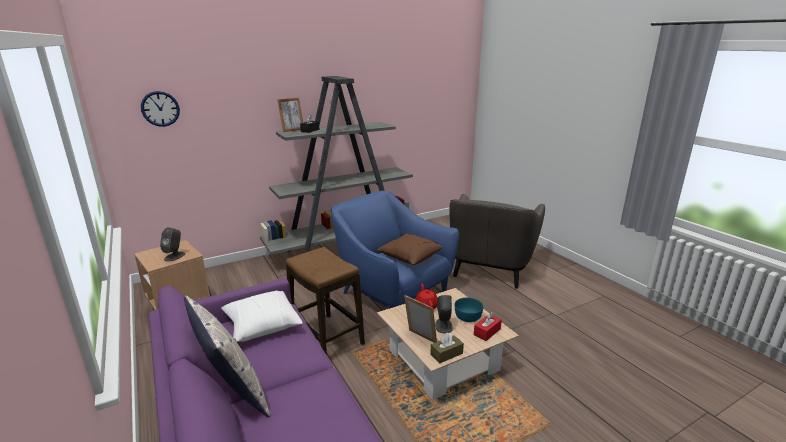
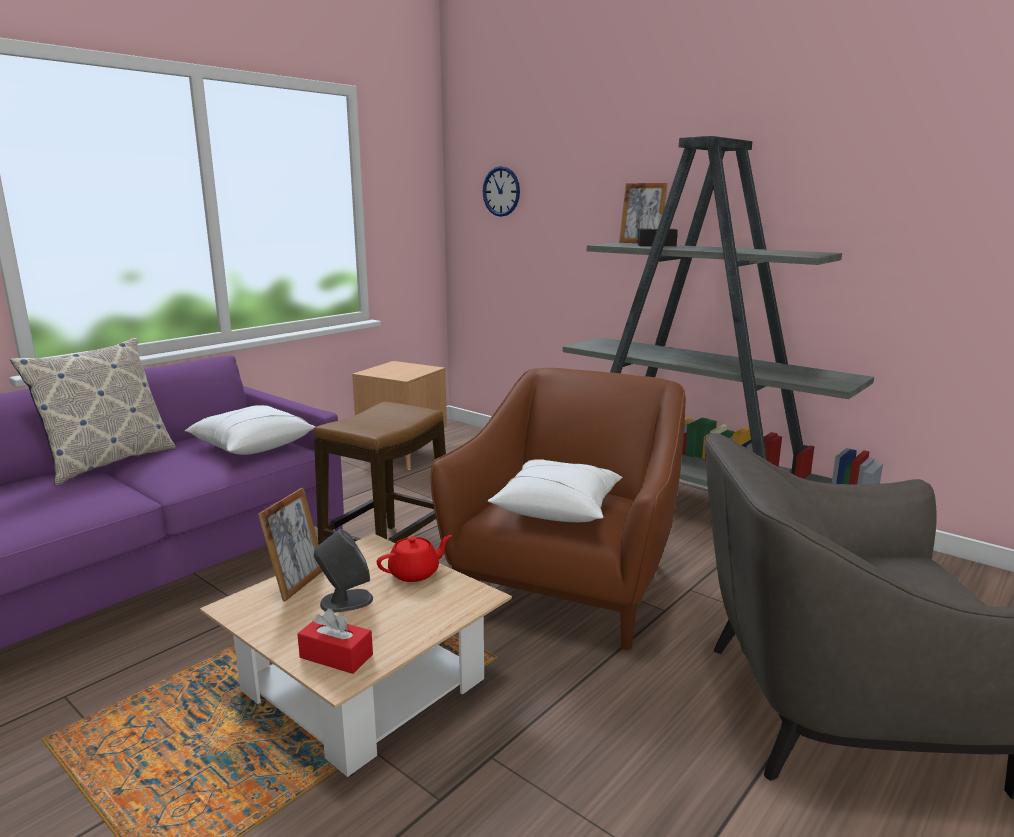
camera: 70 degrees right, 5 degrees down
grey speaker [160,227,185,262] -> none
blue armchair [331,191,459,309] -> brown armchair [430,368,686,650]
brown pillow [377,234,443,265] -> white pillow [488,459,623,522]
brown tissue box [430,333,464,364] -> none
turquoise bowl [454,298,483,322] -> none

